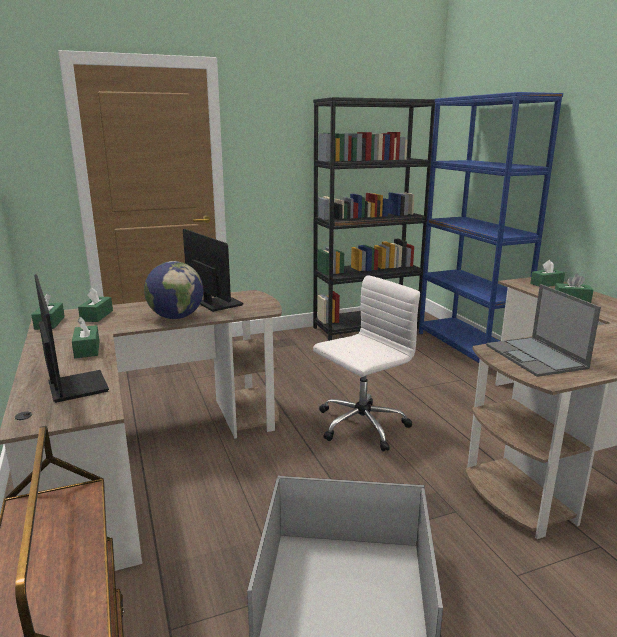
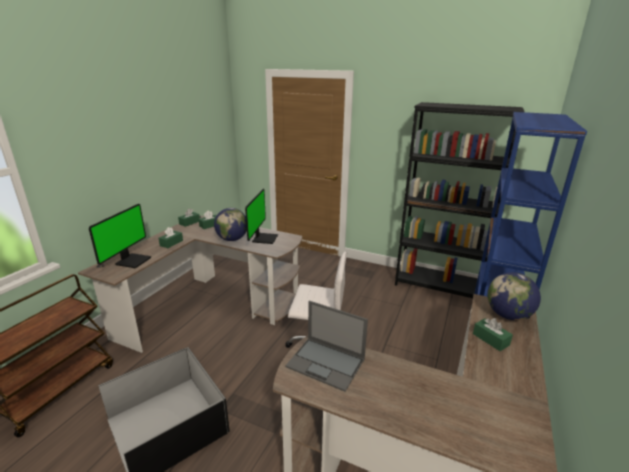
camera: 45 degrees right, 5 degrees up
laptop [486,284,601,377] -> laptop turned 90 degrees counterclockwise [285,301,368,392]
green tissue box [530,260,565,287] -> globe [487,272,541,320]

